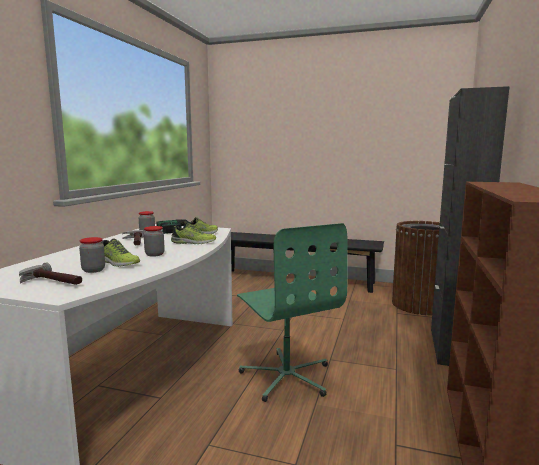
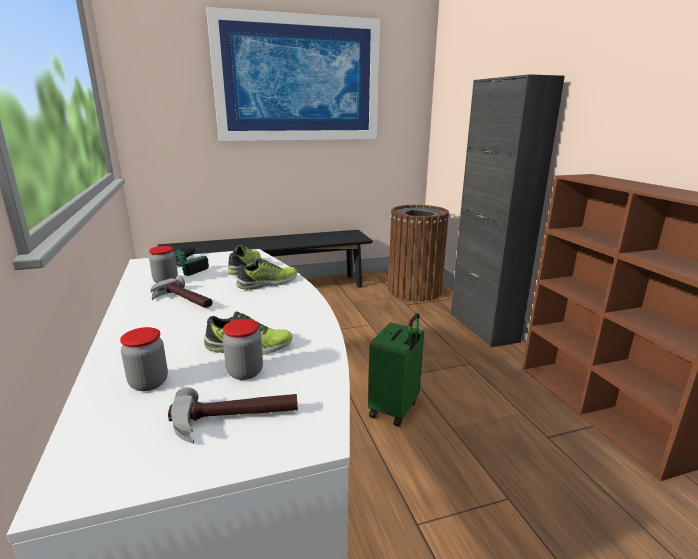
camera: 35 degrees left, 10 degrees up
jar [144,226,165,257] -> jar moved to [120,327,168,391]
green office chair [237,223,348,402] -> green suitcase [368,313,424,427]
none -> picture [206,7,380,141]

